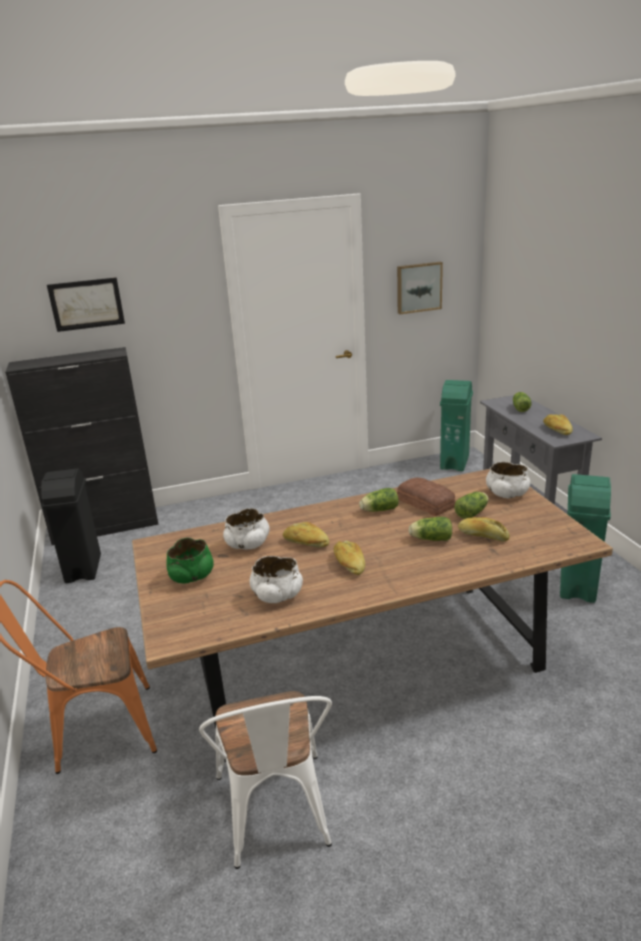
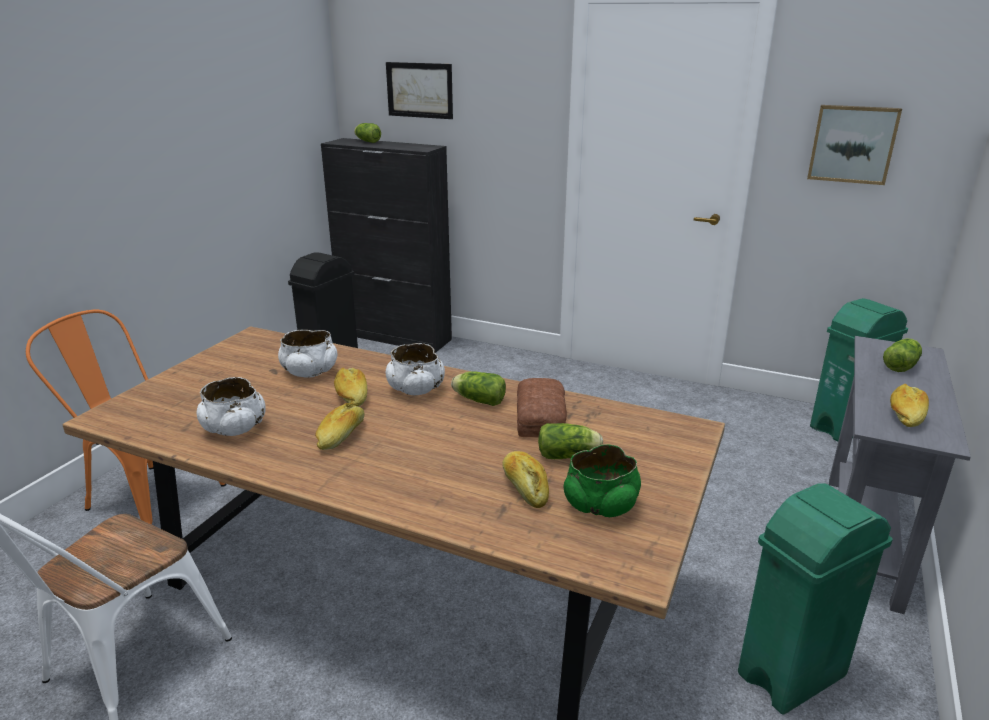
camera: 40 degrees right, 0 degrees up
green bowl [166,537,214,584] -> green bowl moved to [564,444,641,517]
lettuce [409,517,452,541] -> lettuce moved to [354,123,381,143]
white bowl [486,462,530,498] -> white bowl moved to [386,343,445,395]

